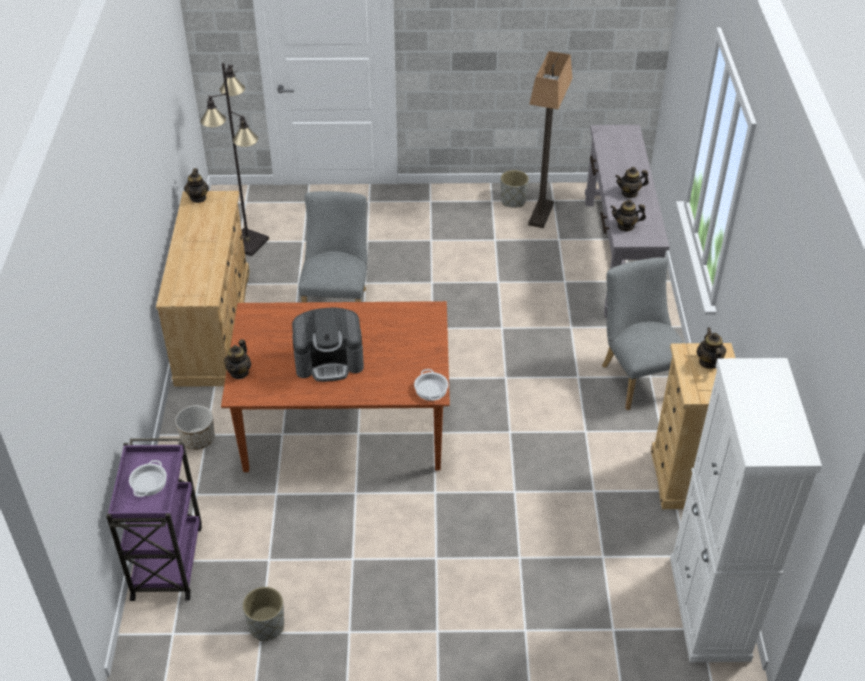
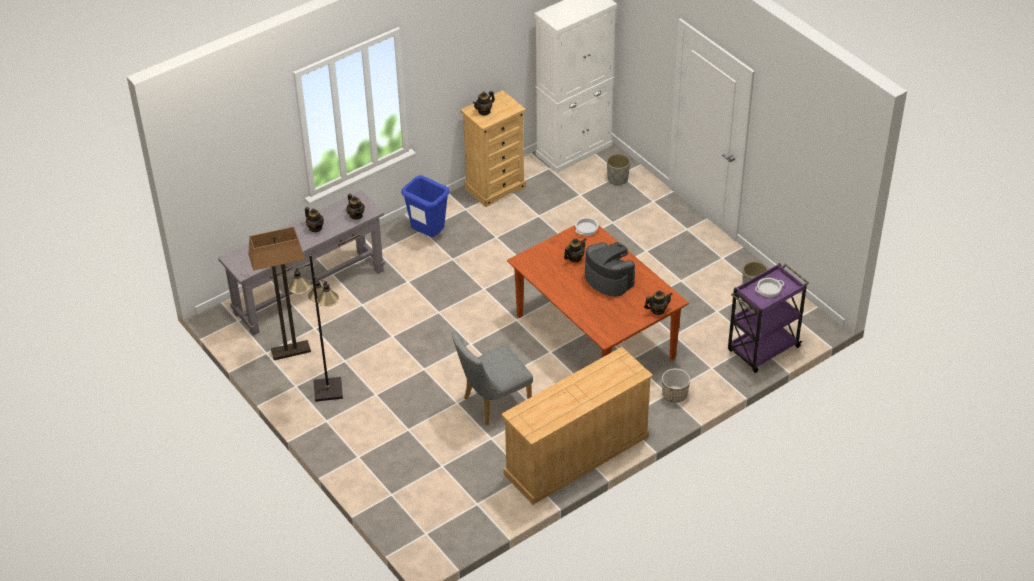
camera: 125 degrees left, 0 degrees up
teapot [184,168,209,203] -> teapot moved to [564,238,586,262]
black floor lamp [200,63,269,256] -> black floor lamp moved to [288,254,343,402]
grey planter [501,170,529,208] -> grey planter moved to [607,154,630,186]
grey chair [602,258,684,410] -> blue trash can [402,175,450,237]

